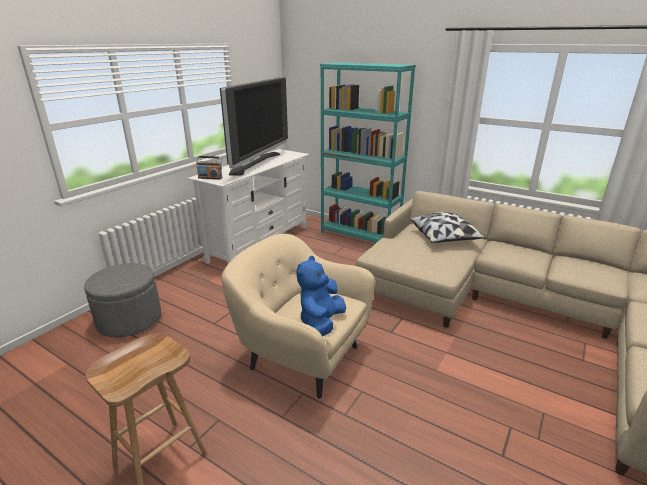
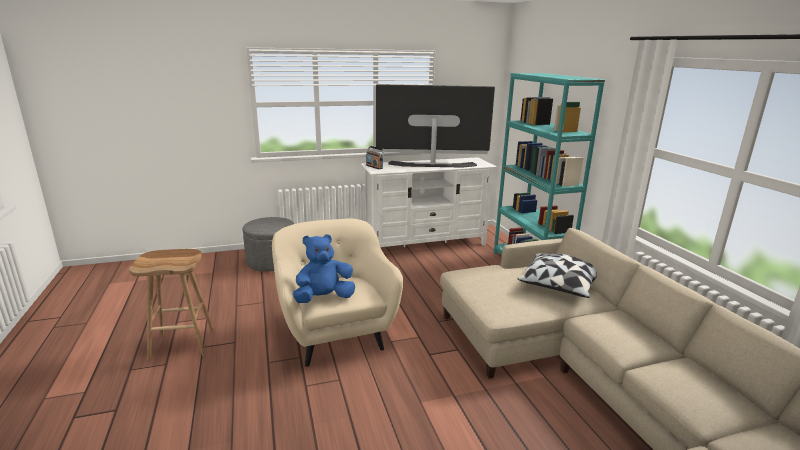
camera: 40 degrees right, 5 degrees down
television [220,77,288,176] -> television turned 150 degrees counterclockwise [376,84,495,167]

